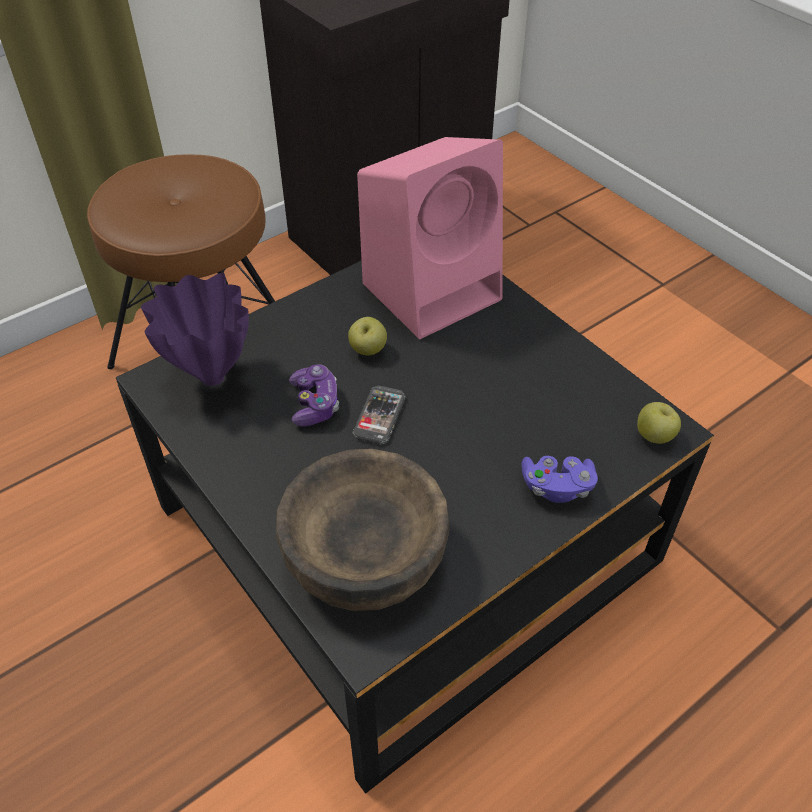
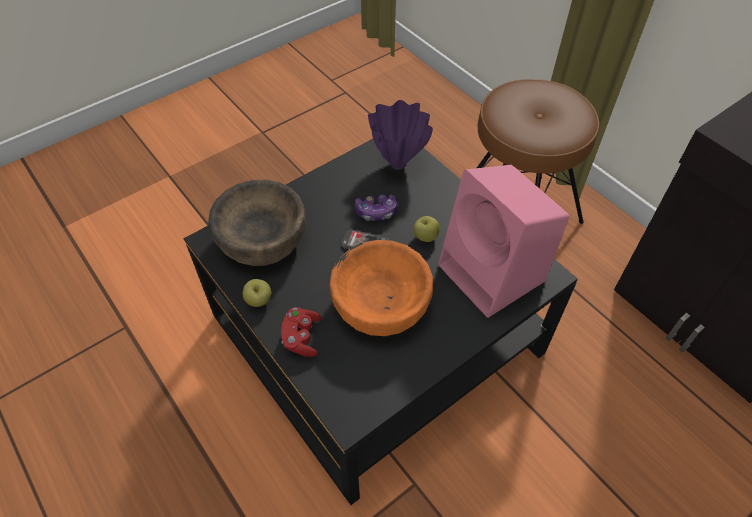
camera: 90 degrees right, 5 degrees up
purple game controller [522,456,598,503] -> red game controller [281,307,321,357]
apple [637,402,681,444] -> apple moved to [243,279,271,307]
none -> orange bowl [329,240,433,336]

